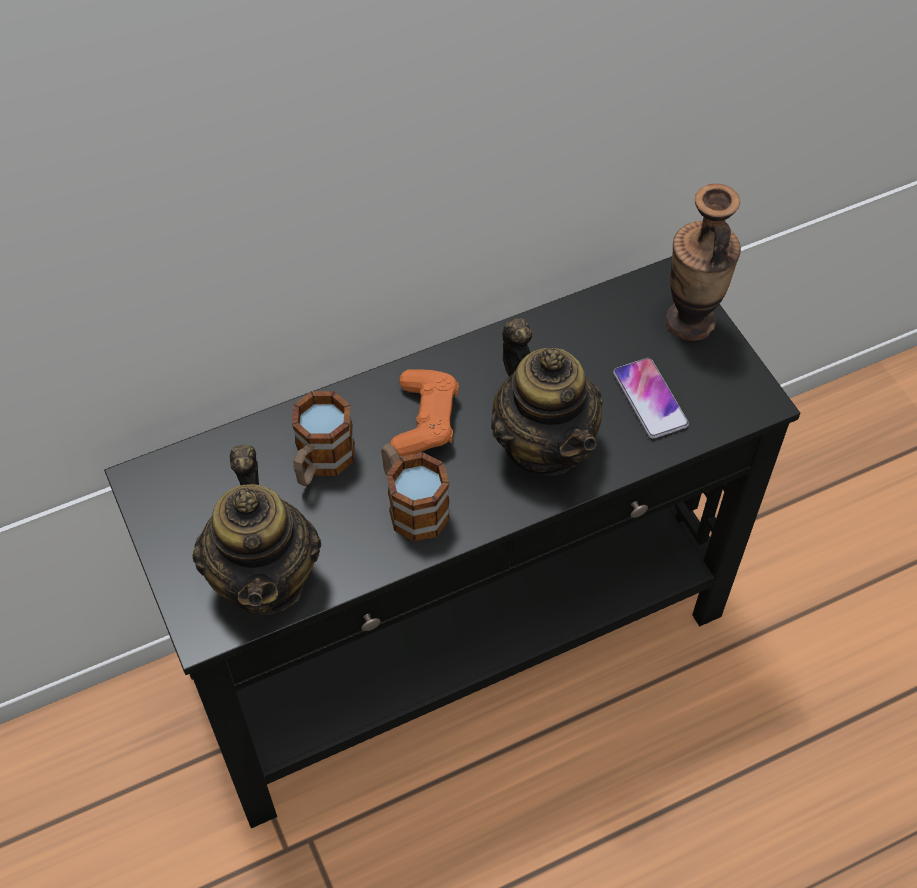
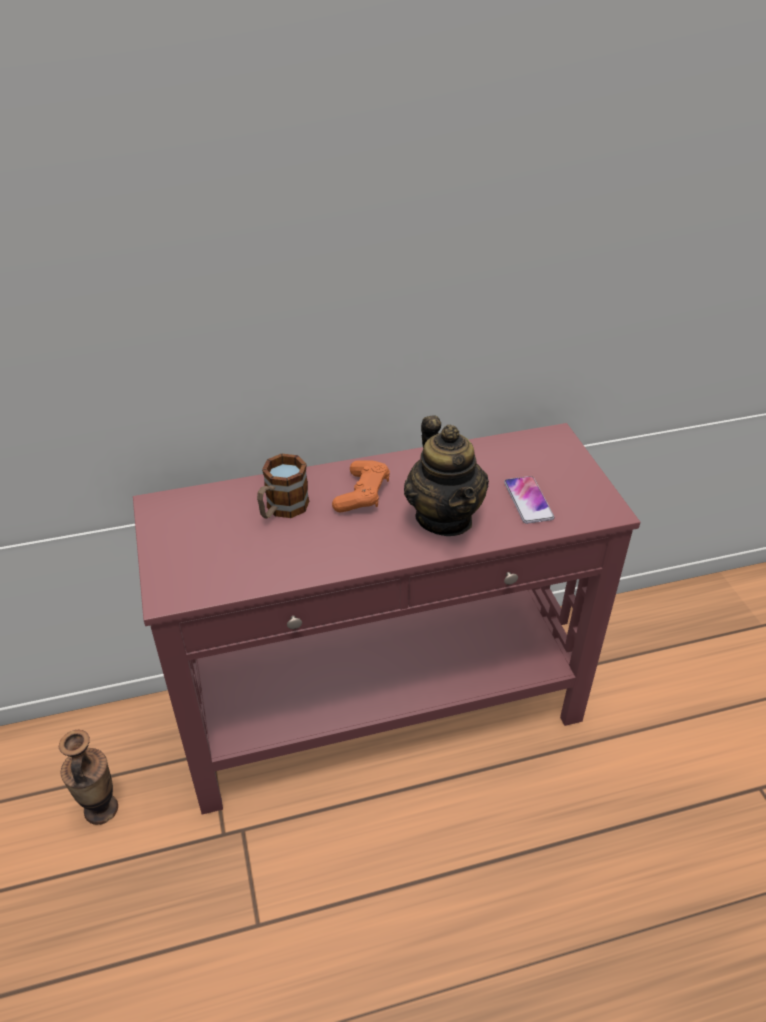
camera: 10 degrees right, 15 degrees down
black console table [104,256,800,828] -> red console table [133,423,640,815]
teapot [192,445,321,615] -> none
mug [381,443,450,542] -> none
vase [666,184,741,341] -> vase moved to [58,730,118,825]

